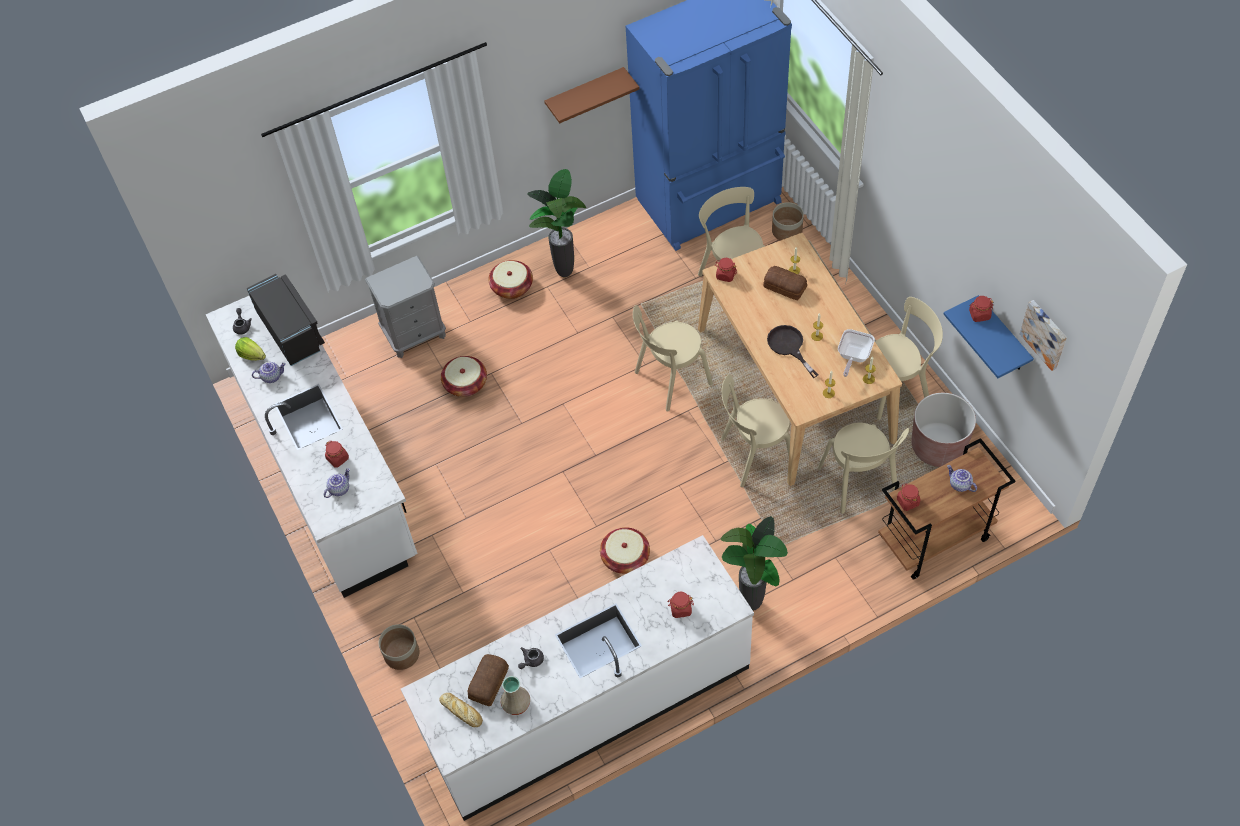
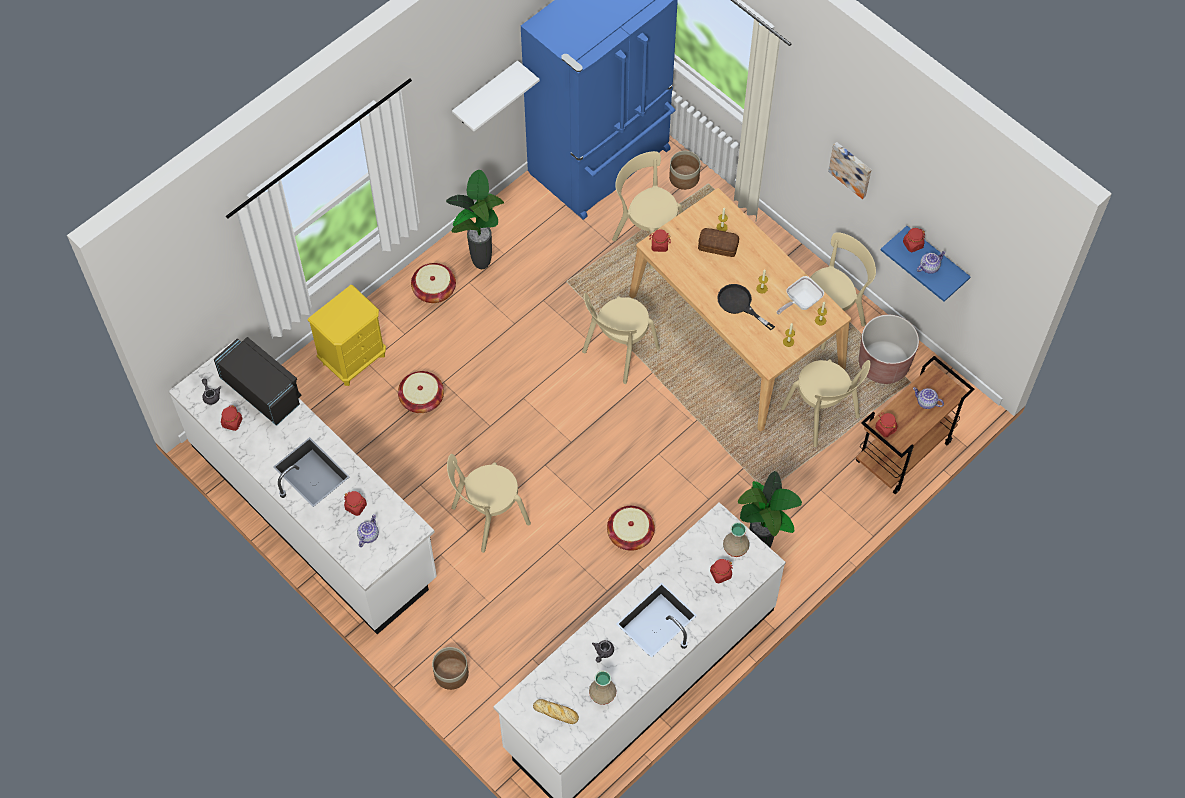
camera: 20 degrees left, 5 degrees up
lettuce [235,337,266,361] -> red jar [221,405,243,431]
teapot [252,362,286,383] -> teapot moved to [917,251,946,274]
grey nightstand [365,256,446,358] -> yellow nightstand [308,285,386,386]
bread [468,654,509,706] -> none
brown shelf [544,67,639,123] -> white shelf [452,61,540,131]
beige chair [721,374,790,487] -> beige chair moved to [447,454,531,553]
frying pan [838,329,875,377] -> frying pan turned 45 degrees clockwise [777,276,824,315]
picture [1020,300,1067,371] -> picture moved to [828,142,872,199]
none -> beige vase [723,522,749,557]

